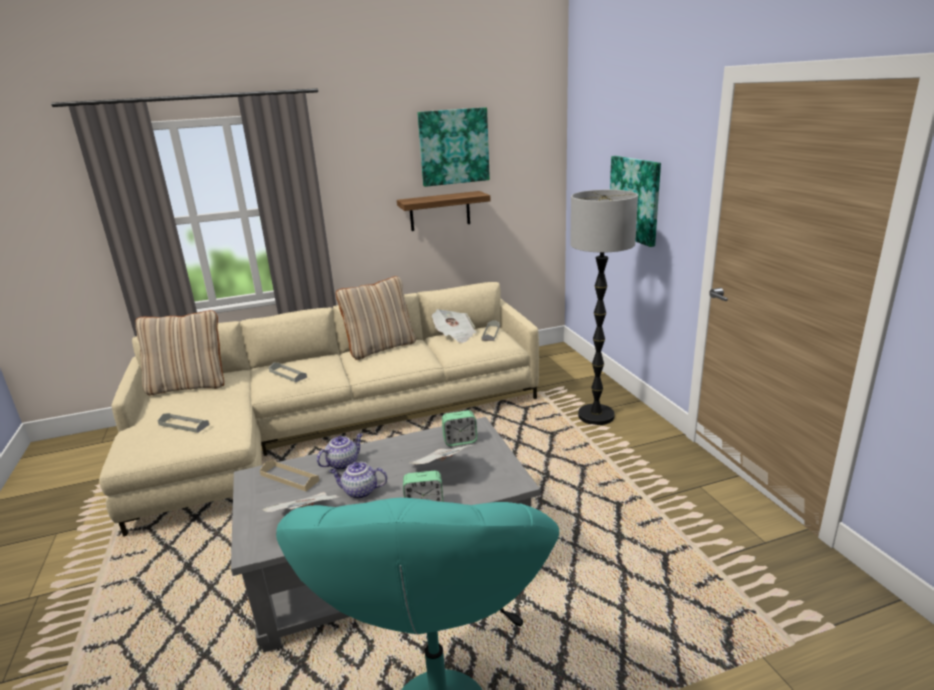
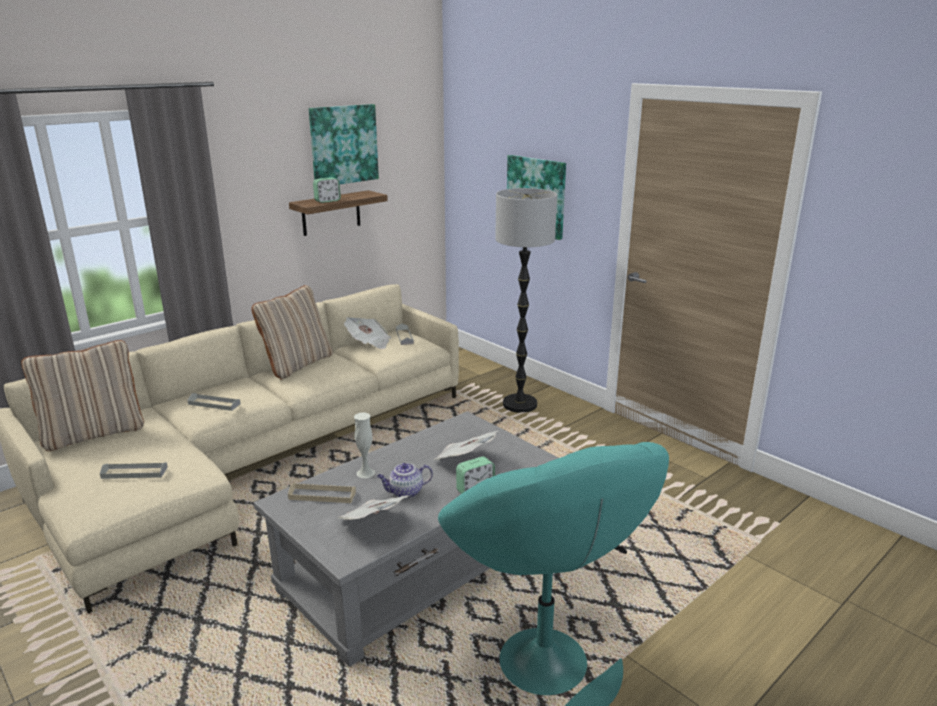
camera: 25 degrees left, 0 degrees up
teapot [317,433,363,470] -> white vase [354,412,375,478]
alarm clock [442,410,477,446] -> alarm clock moved to [313,177,341,203]

